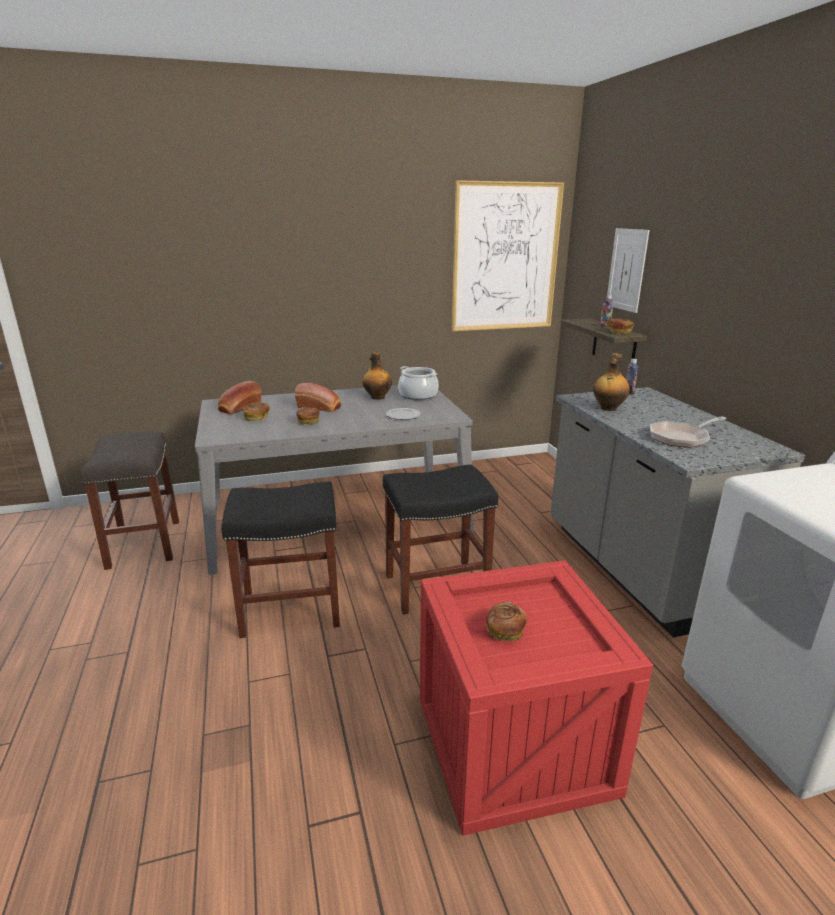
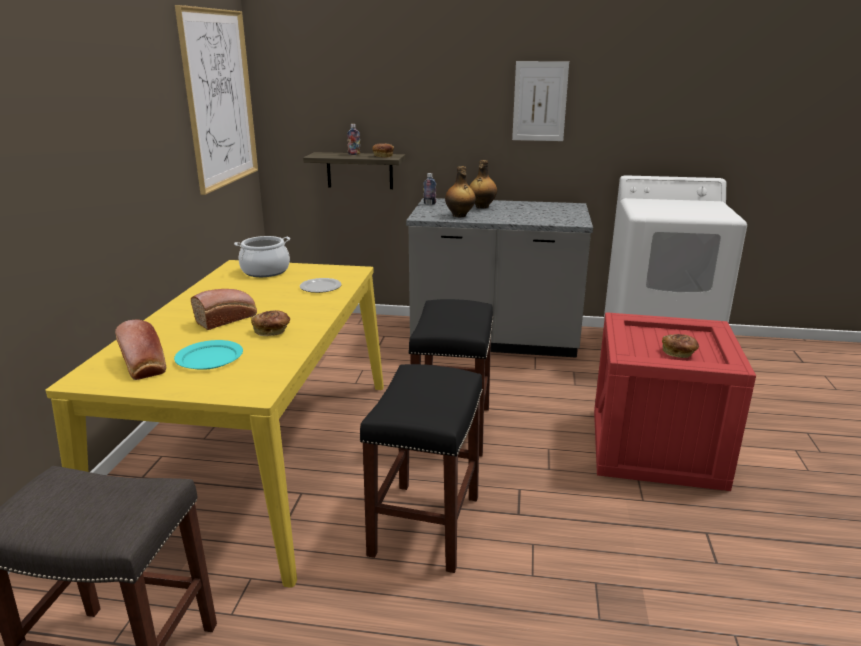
camera: 65 degrees left, 0 degrees up
grey dining table [195,385,474,575] -> yellow dining table [46,260,384,588]
bread [243,402,270,421] -> turquoise plate [174,340,243,370]
bottle [362,352,392,400] -> bottle moved to [469,160,497,209]
picture [607,228,650,313] -> picture moved to [512,61,569,141]
frying pan [650,416,727,448] -> none

